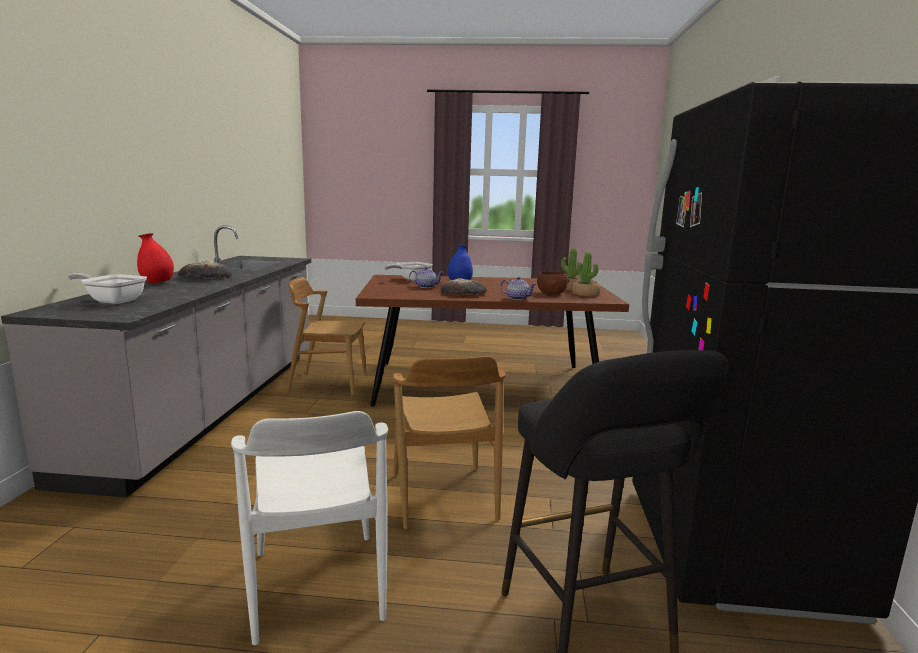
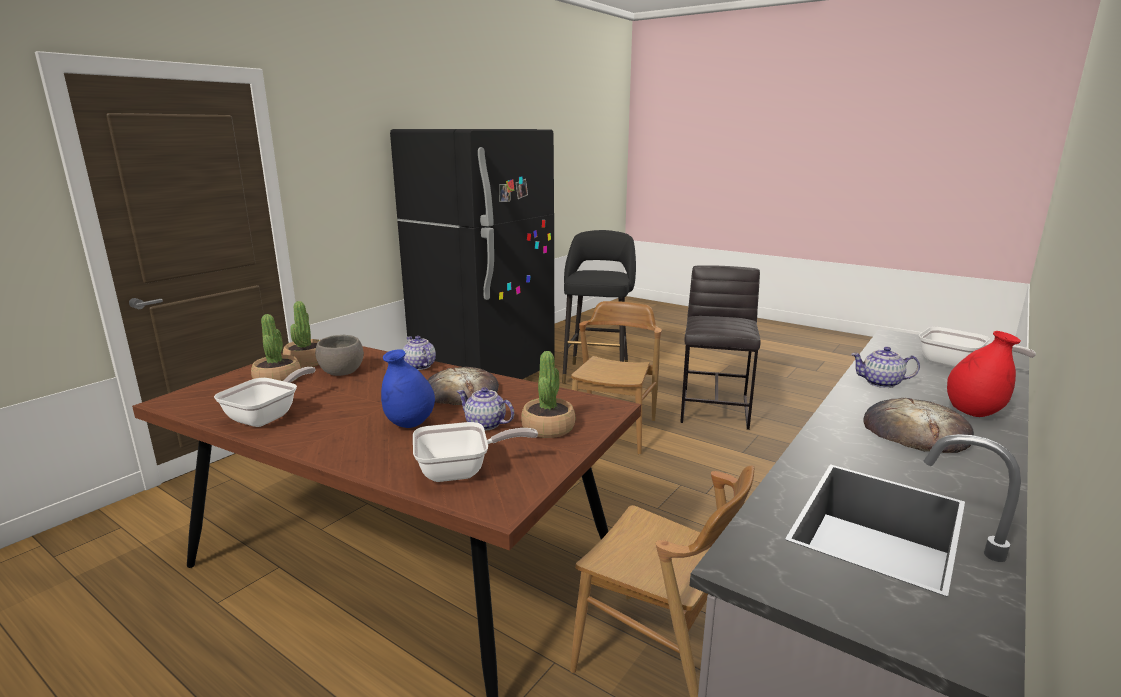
camera: 150 degrees left, 5 degrees up
white chair [231,411,388,645] -> grey stool [680,265,761,430]
brown bowl [537,271,570,294] -> grey bowl [315,335,364,376]
none -> frying pan [214,367,316,427]
none -> potted plant [521,351,575,438]
none -> teapot [851,347,920,388]

